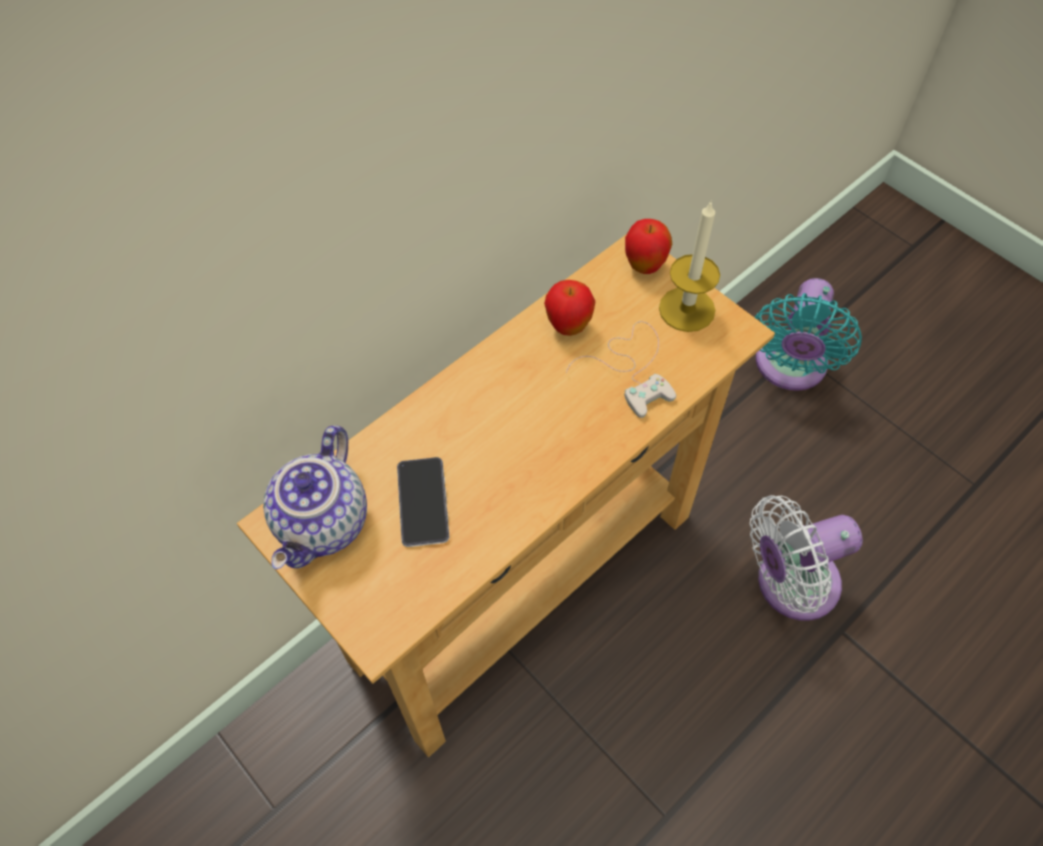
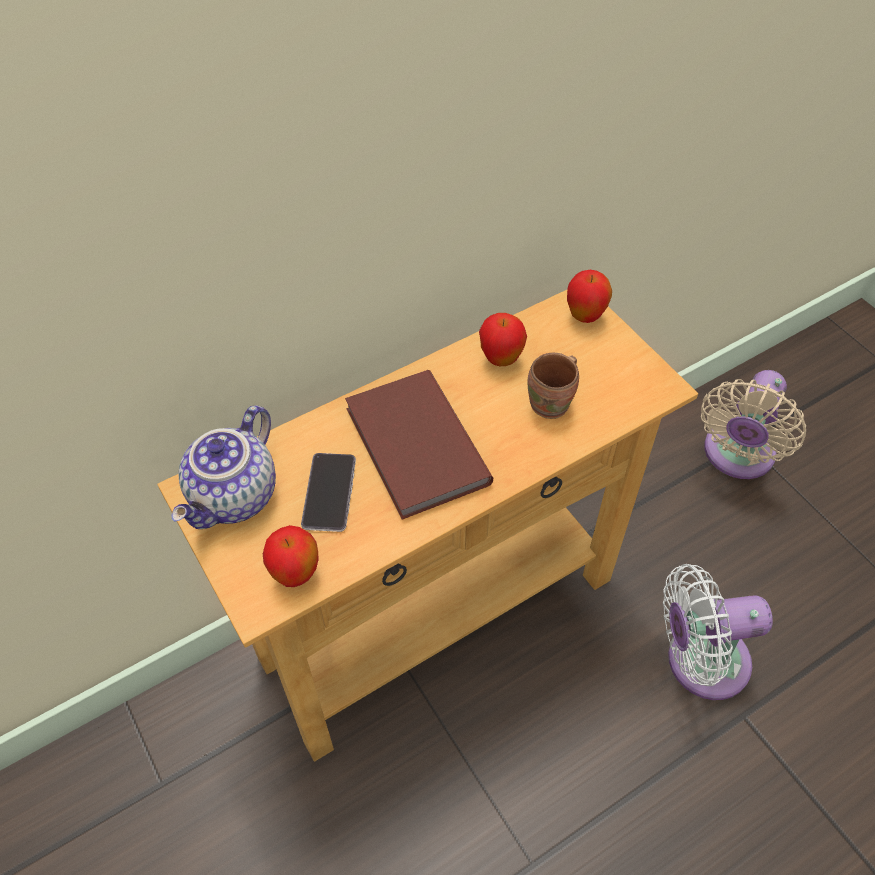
camera: 10 degrees right, 5 degrees down
white game controller [566,321,676,418] -> brown mug [527,353,579,419]
candle [659,200,720,332] -> none
turquoise fan [755,278,862,391] -> beige fan [701,370,806,479]
none -> apple [263,525,319,587]
none -> brown book [345,370,493,520]

